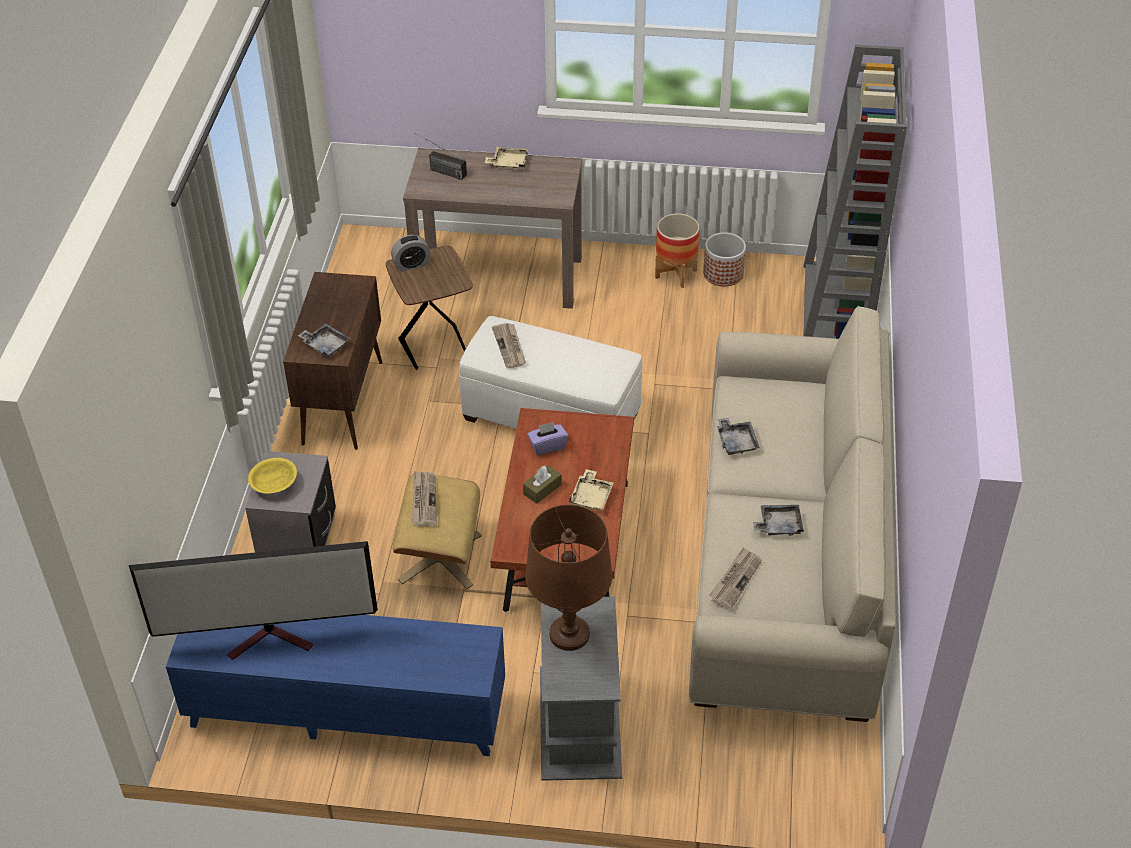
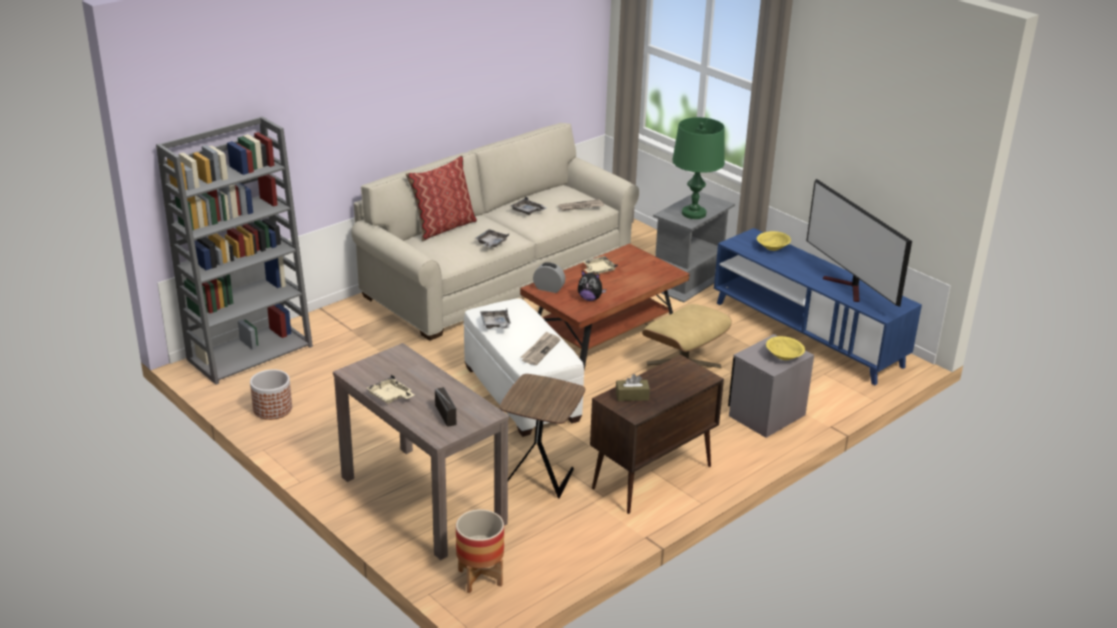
camera: 140 degrees left, 15 degrees down
television [129,541,378,660] -> television turned 150 degrees counterclockwise [807,179,912,307]
grey tray [298,323,351,358] -> grey tray moved to [480,309,511,329]
alarm clock [391,235,431,271] -> alarm clock moved to [533,262,565,293]
newspaper [412,471,437,526] -> none
brown tissue box [523,465,562,504] -> brown tissue box moved to [616,374,650,401]
brown table lamp [525,505,612,651] -> green table lamp [672,117,725,219]
purple tissue box [527,422,568,455] -> plush toy [578,271,606,301]
planter [655,213,700,288] -> planter moved to [456,509,504,593]
none -> pillow [406,155,477,241]
none -> yellow bowl [757,231,791,251]

